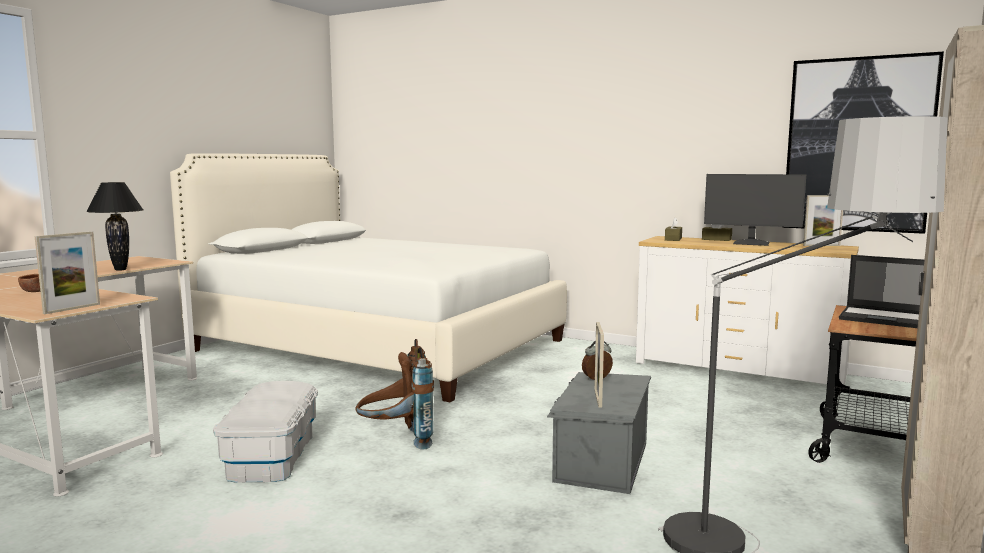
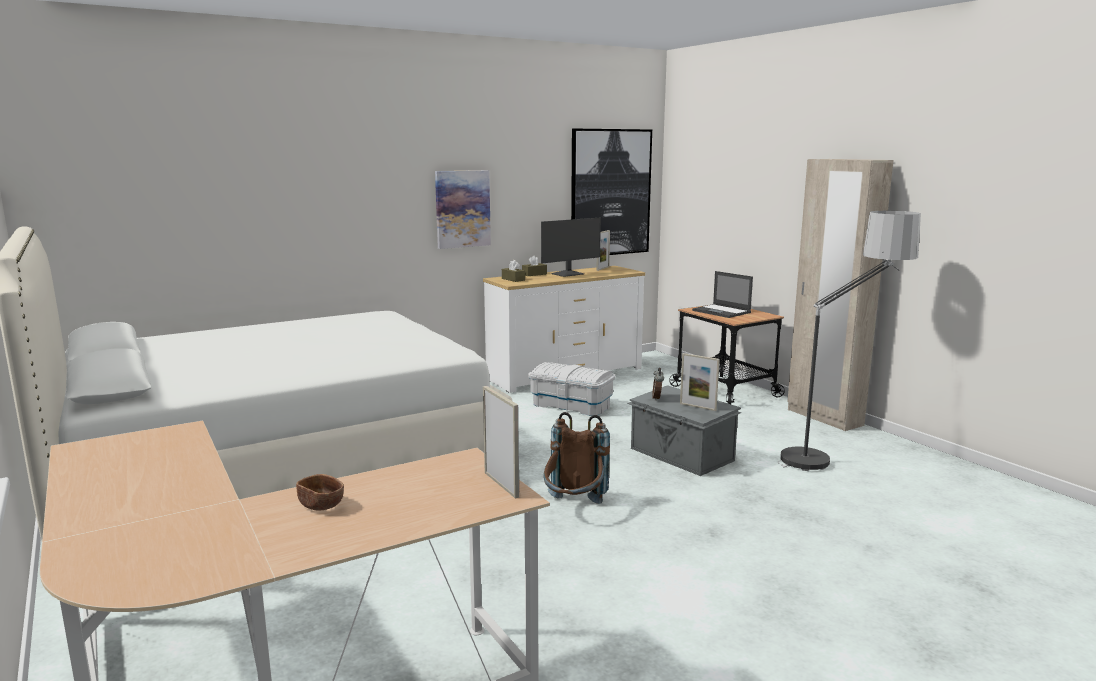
camera: 60 degrees left, 5 degrees up
black table lamp [86,182,143,271] -> none
white storage box [213,381,318,483] -> white storage box moved to [528,362,616,416]
laptop [839,255,924,328] -> laptop turned 75 degrees clockwise [692,271,753,318]
none -> picture [435,170,491,249]

